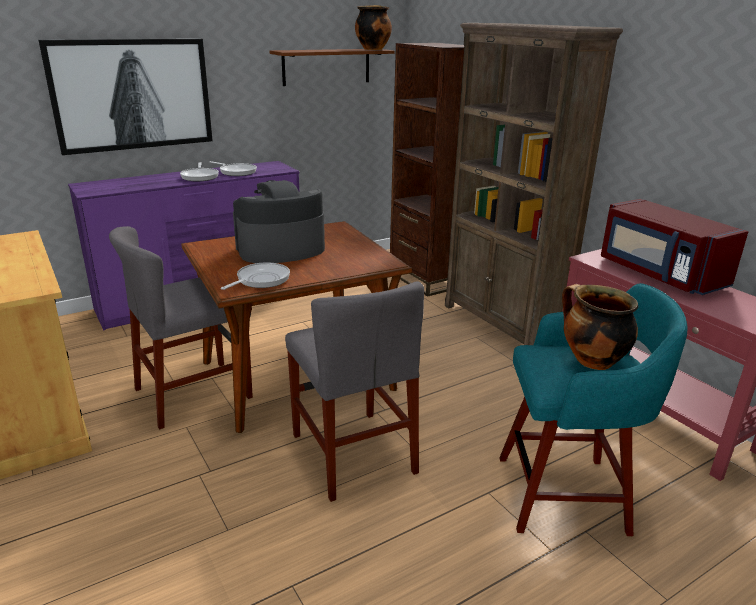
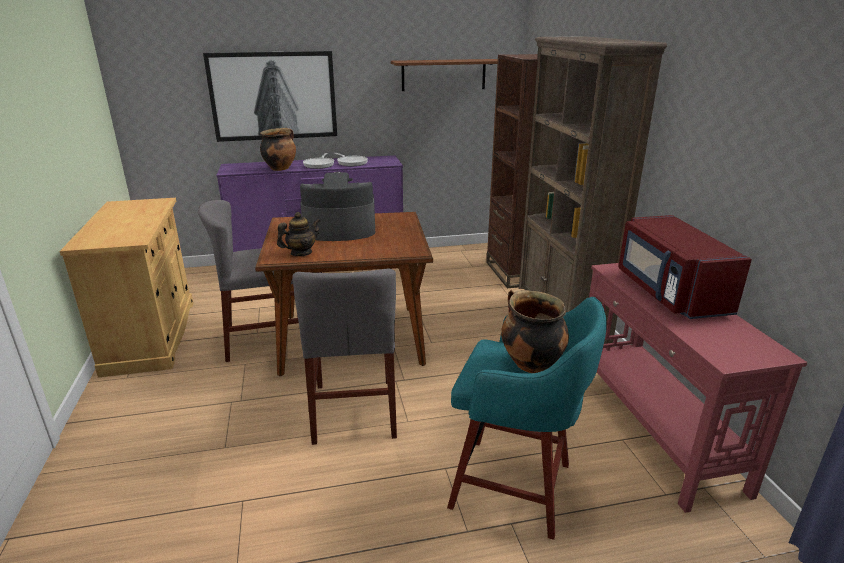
camera: 20 degrees right, 0 degrees up
frying pan [221,262,290,290] -> teapot [277,212,320,256]
cooking pot [355,5,392,50] -> cooking pot moved to [260,128,296,171]

